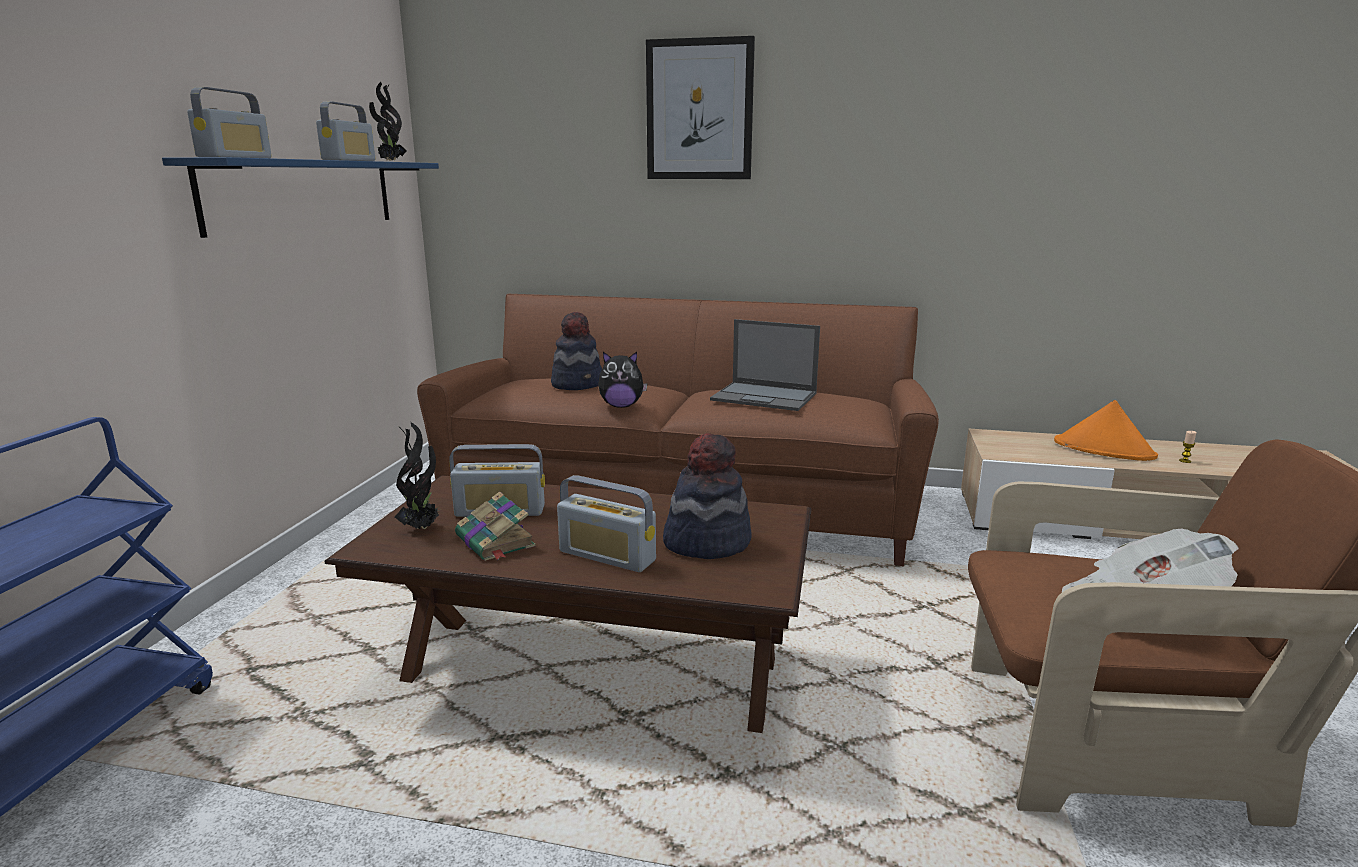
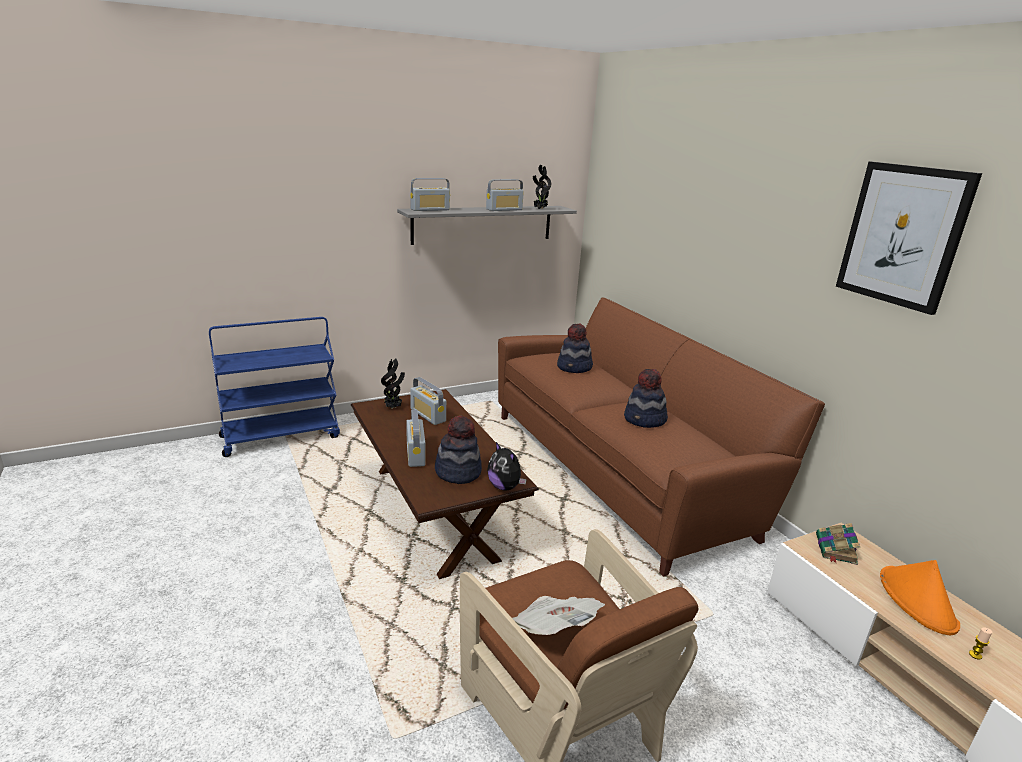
camera: 50 degrees right, 5 degrees up
blue shelf [162,157,439,238] -> grey shelf [397,206,577,245]
book [455,492,536,561] -> book moved to [816,523,860,565]
plush toy [598,352,648,408] -> plush toy moved to [487,442,527,491]
picture [646,36,755,179] -> picture moved to [836,162,982,315]
laptop [710,319,820,411] -> hat [624,369,668,428]

